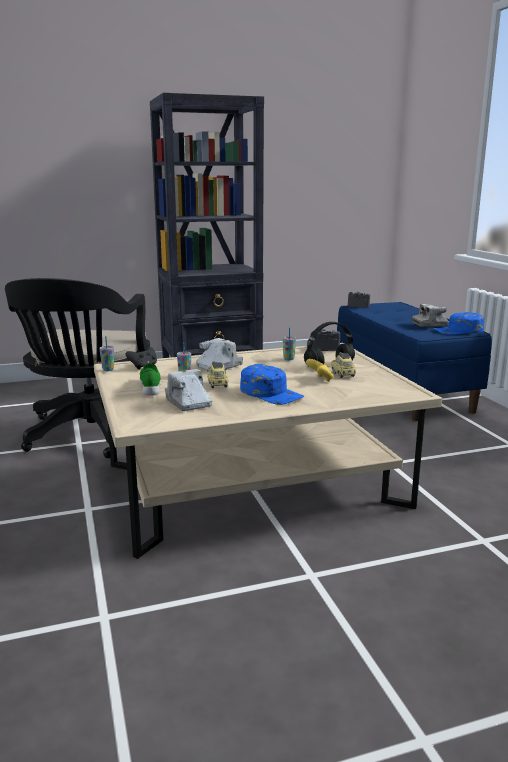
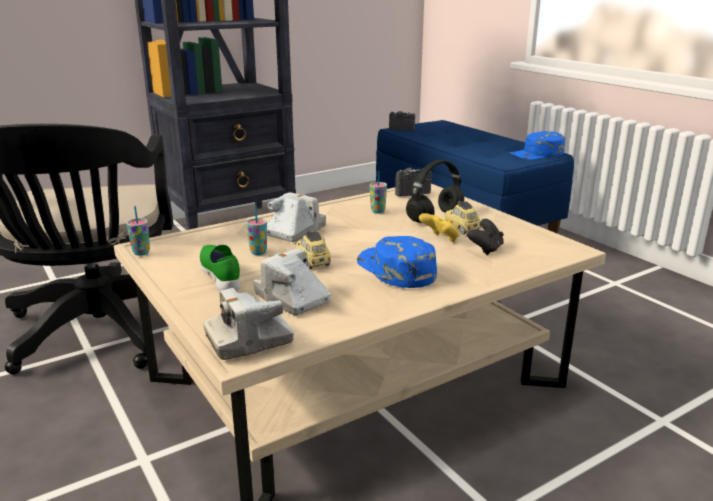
camera: 15 degrees left, 5 degrees up
black game controller [125,347,157,370] -> black game controller moved to [467,219,504,255]
blue cap [240,364,305,405] -> blue cap turned 150 degrees counterclockwise [357,236,437,288]
camera [412,304,449,327] -> camera moved to [204,288,294,360]

